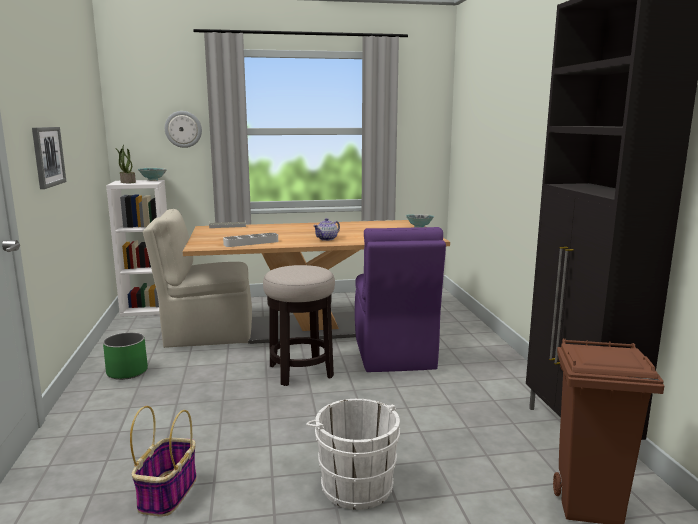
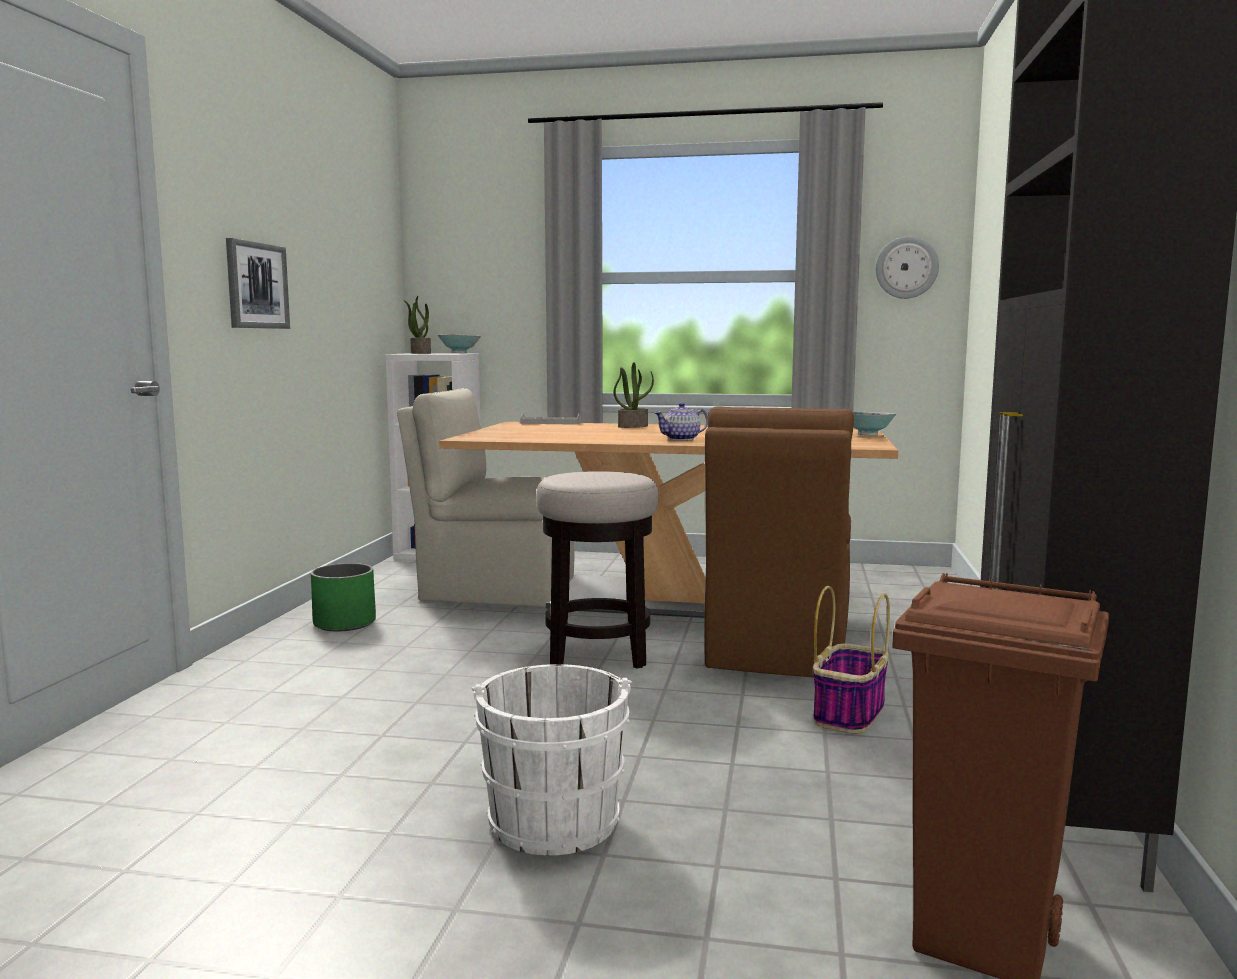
camera: 20 degrees right, 5 degrees down
basket [130,406,197,517] -> basket moved to [813,586,890,734]
wall clock [165,111,202,148] -> wall clock moved to [876,236,939,299]
grey tray [223,233,278,247] -> none
purple chair [355,227,446,372] -> brown chair [705,406,854,677]
none -> potted plant [613,362,654,428]

